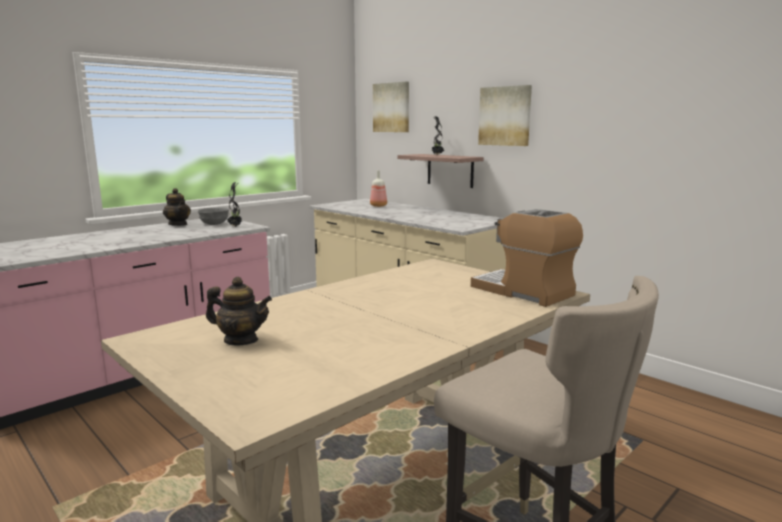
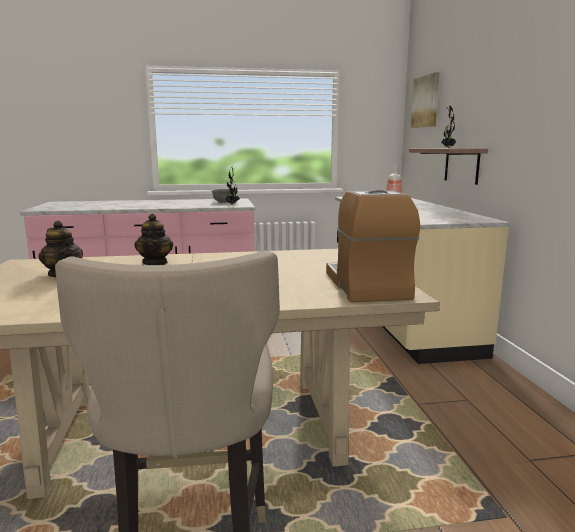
camera: 35 degrees right, 0 degrees up
teapot [163,188,191,226] -> teapot moved to [134,214,173,265]
picture [478,85,532,146] -> none

